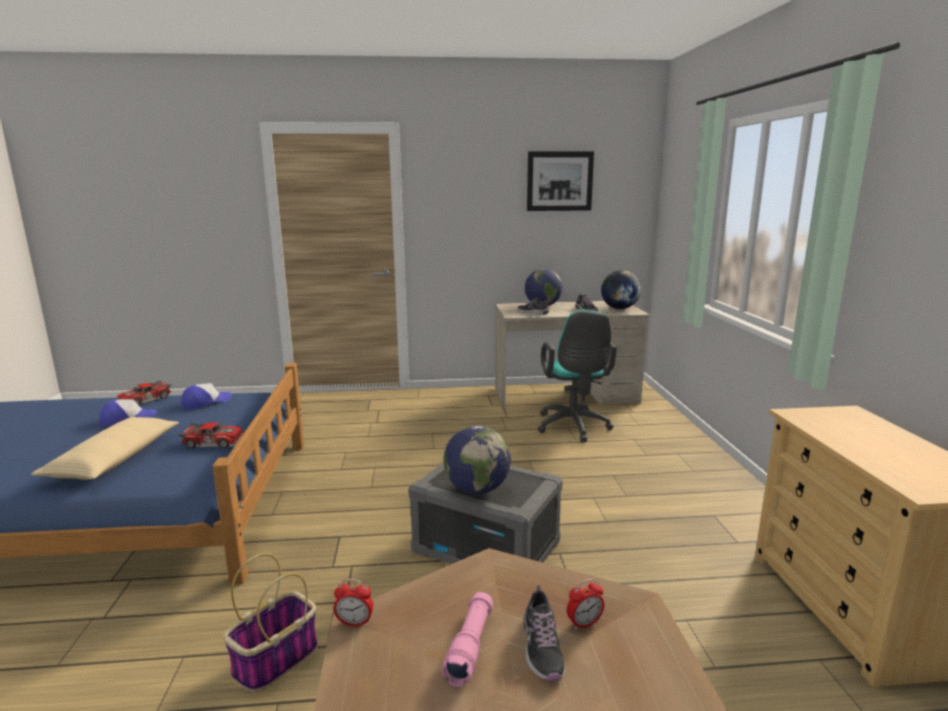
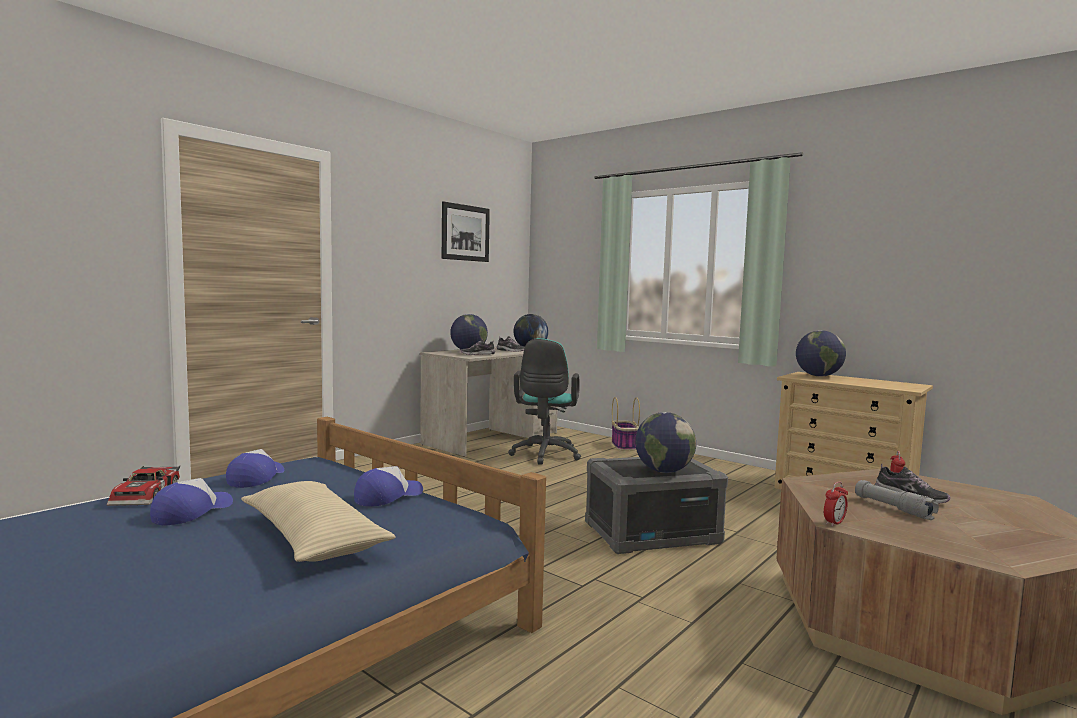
camera: 45 degrees left, 10 degrees down
toy car [178,422,244,448] -> cap [354,466,423,506]
basket [223,553,318,692] -> basket moved to [612,397,640,450]
pink flashlight [441,592,493,687] -> grey flashlight [855,480,939,520]
turquoise office chair [537,310,617,442] -> turquoise office chair turned 60 degrees clockwise [508,338,581,465]
none -> globe [796,330,846,377]

